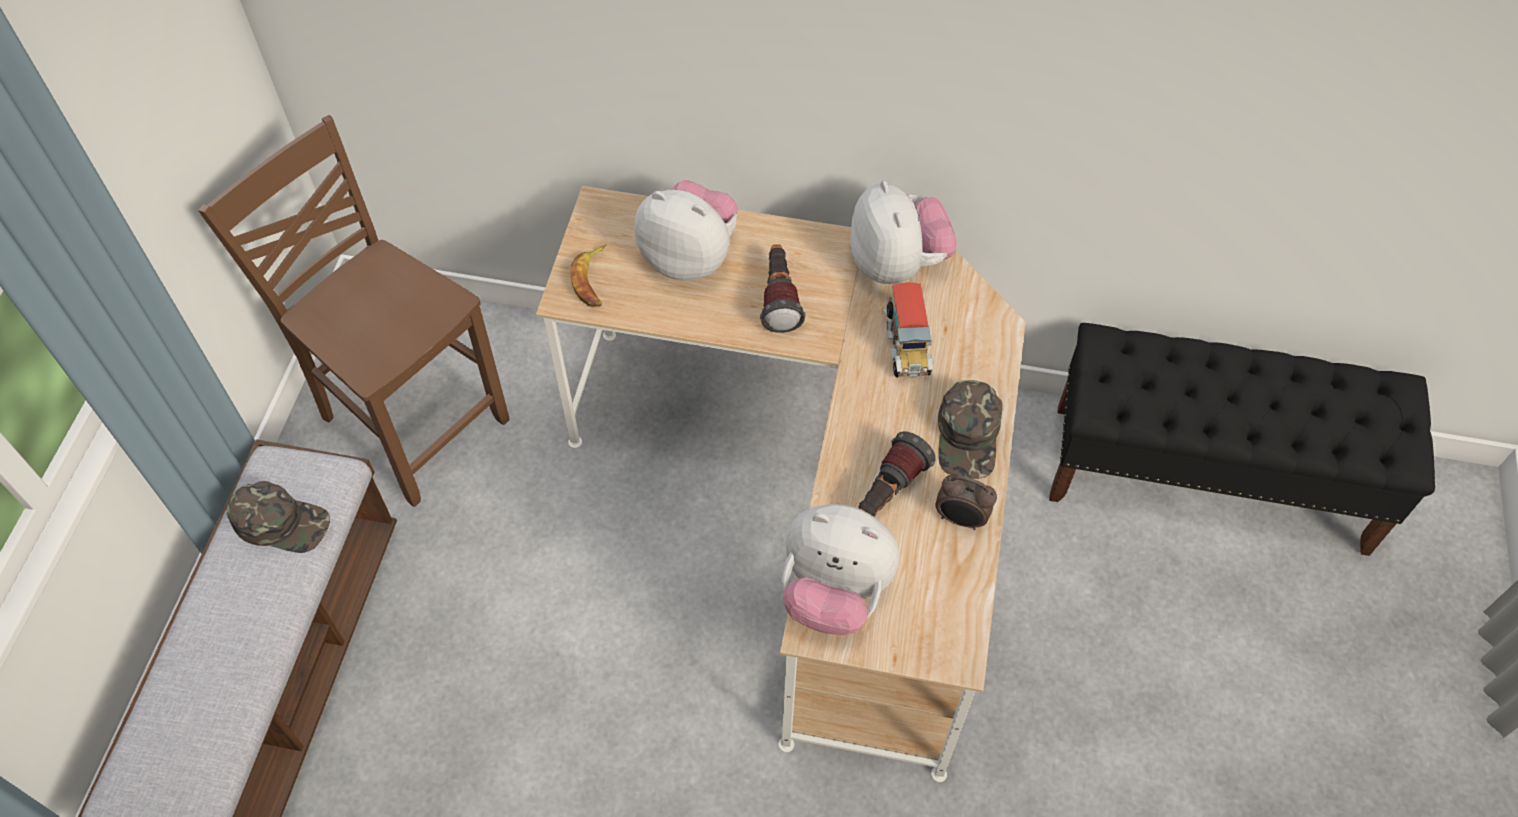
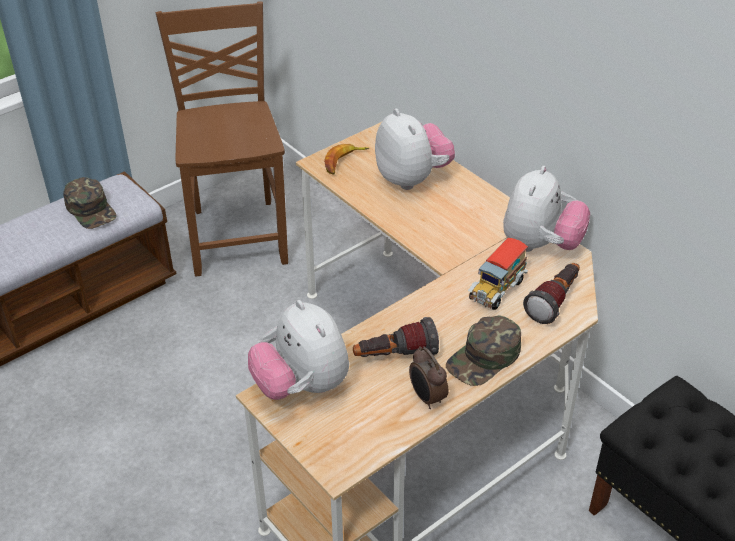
camera: 40 degrees right, 15 degrees down
flashlight [760,244,806,333] -> flashlight moved to [523,263,580,324]

